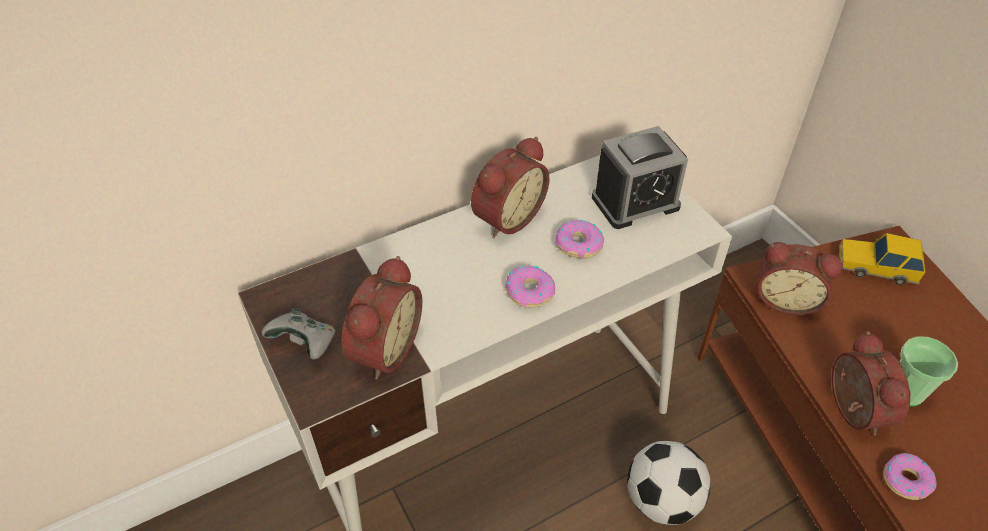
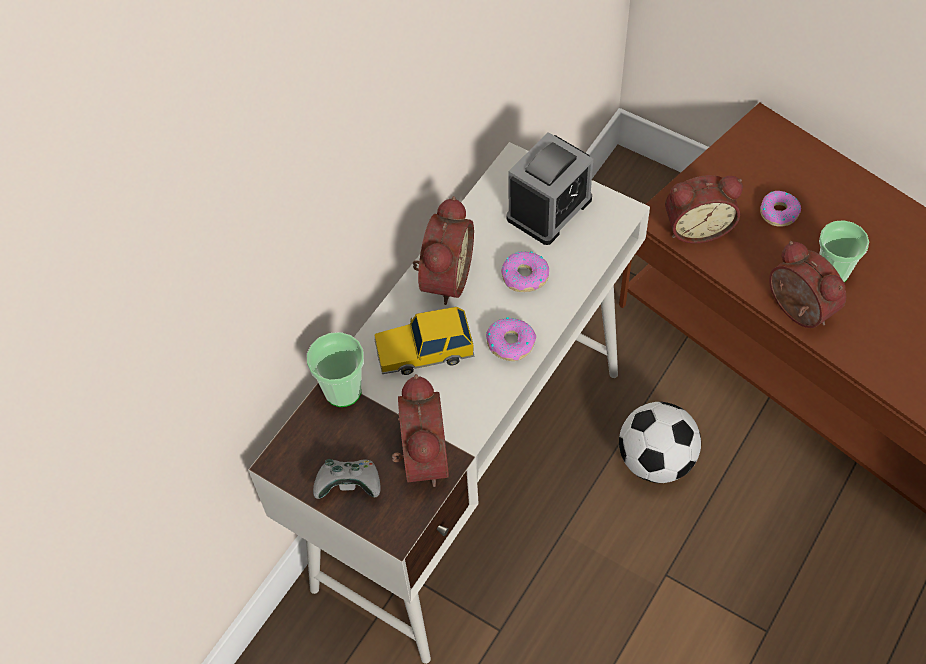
camera: 25 degrees left, 10 degrees up
toy car [839,233,925,285] -> toy car moved to [374,307,475,375]
donut [883,453,937,500] -> donut moved to [760,191,801,226]
none -> cup [307,332,364,407]

